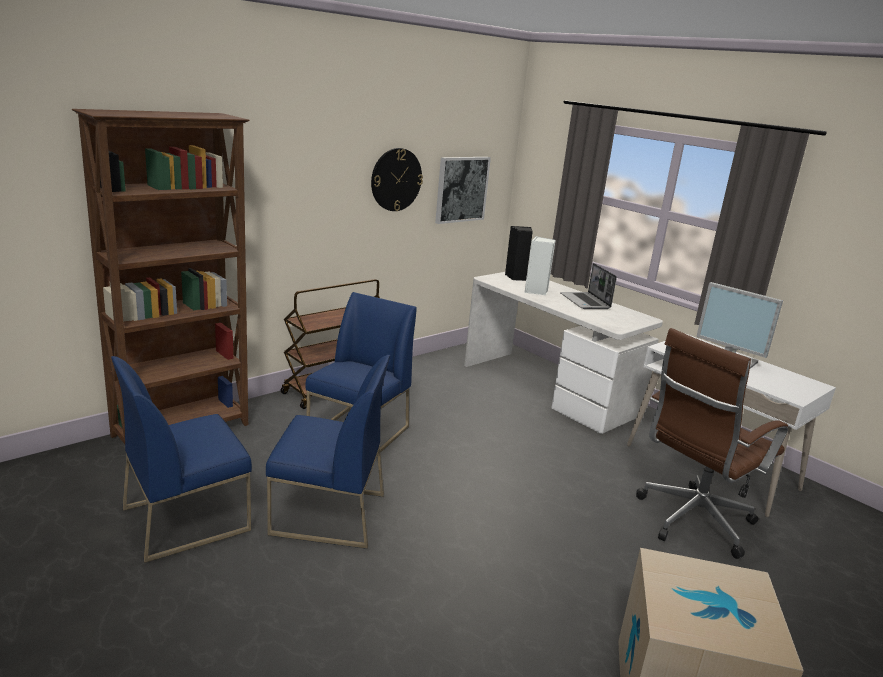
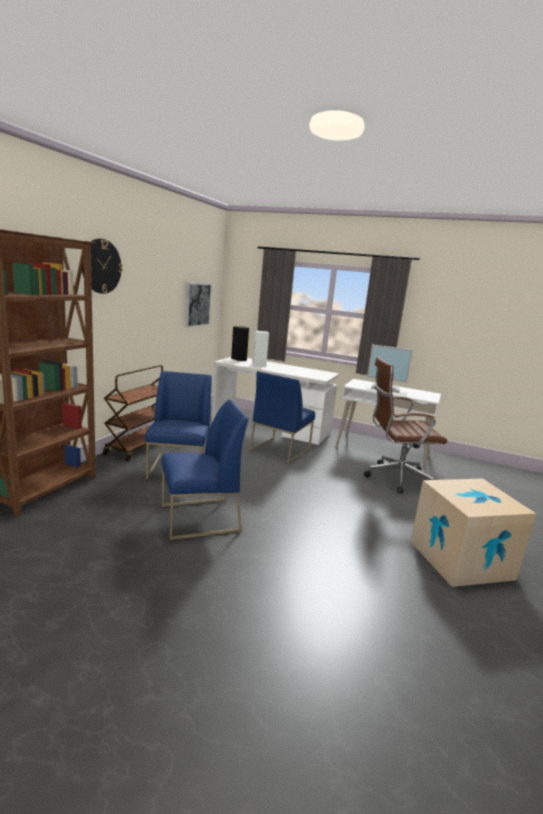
camera: 25 degrees left, 5 degrees down
blue chair [111,356,252,563] -> blue chair moved to [249,371,315,464]
wall clock [371,148,423,211] -> wall clock moved to [82,239,123,294]
laptop [560,263,617,309] -> none
brown office chair [636,328,788,559] -> brown office chair turned 60 degrees clockwise [364,356,448,494]

